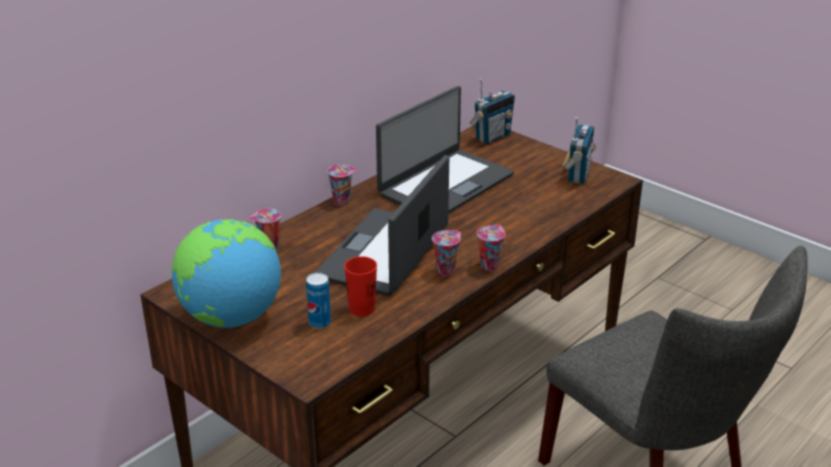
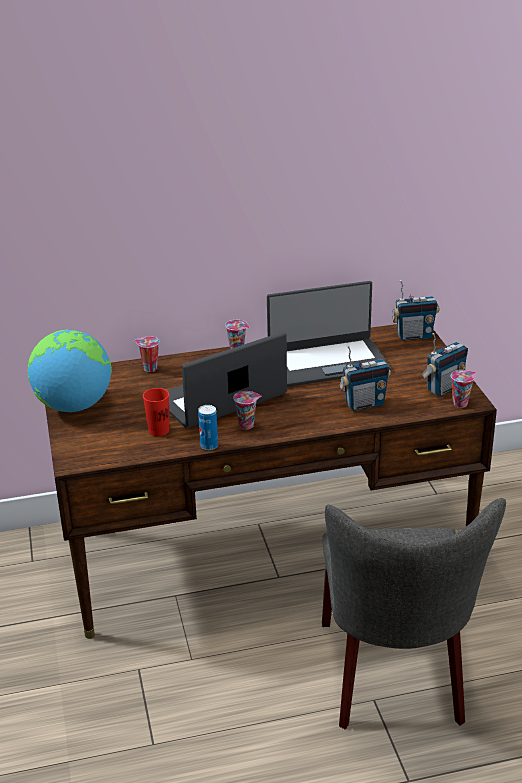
camera: 35 degrees right, 0 degrees up
can [306,273,331,329] -> can moved to [198,405,218,450]
cup [477,225,506,271] -> cup moved to [451,370,476,408]
none -> radio [339,345,391,411]

